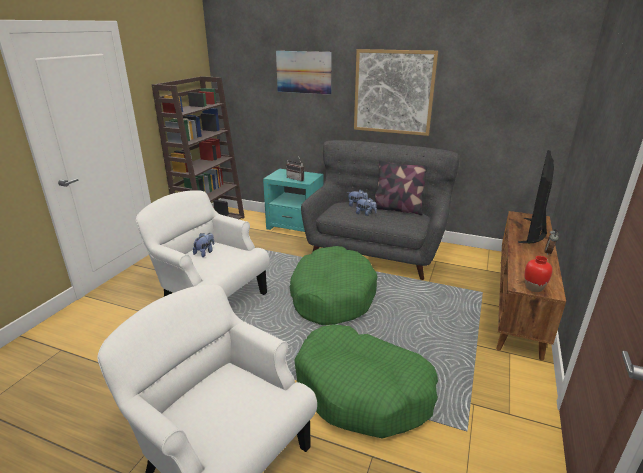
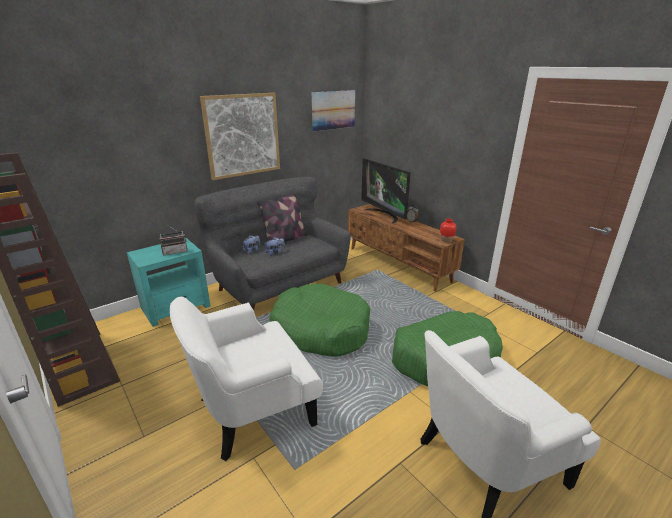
camera: 60 degrees left, 0 degrees up
plush toy [193,233,214,257] -> none
picture [276,51,332,95] -> picture moved to [312,90,355,131]

